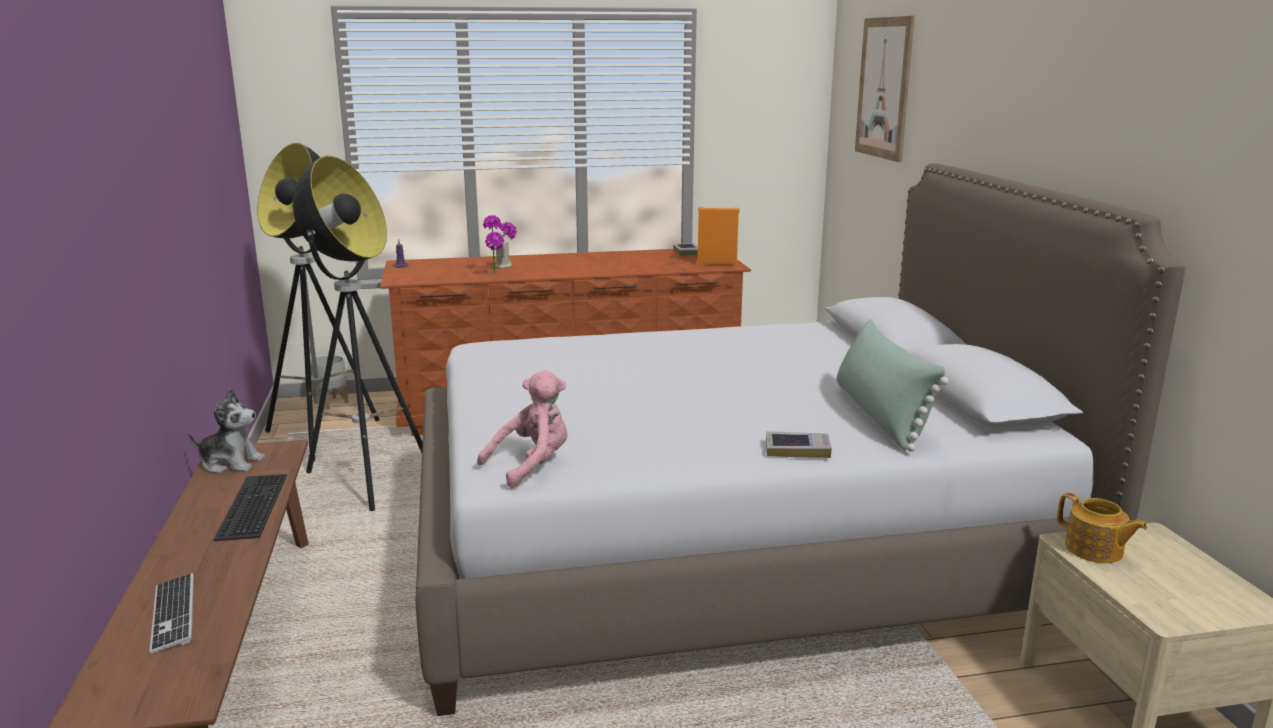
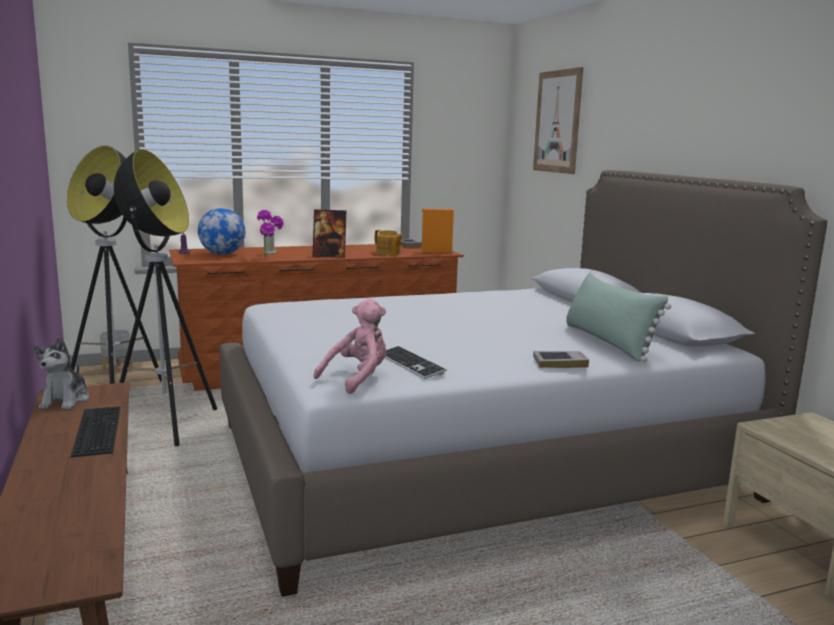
camera: 10 degrees left, 5 degrees down
keyboard [149,573,194,654] -> keyboard moved to [385,346,447,379]
plush toy [188,389,265,474] -> plush toy turned 90 degrees clockwise [34,337,89,409]
teapot [1057,493,1147,563] -> teapot moved to [375,230,404,255]
none -> globe [198,208,245,255]
none -> picture frame [312,210,346,258]

